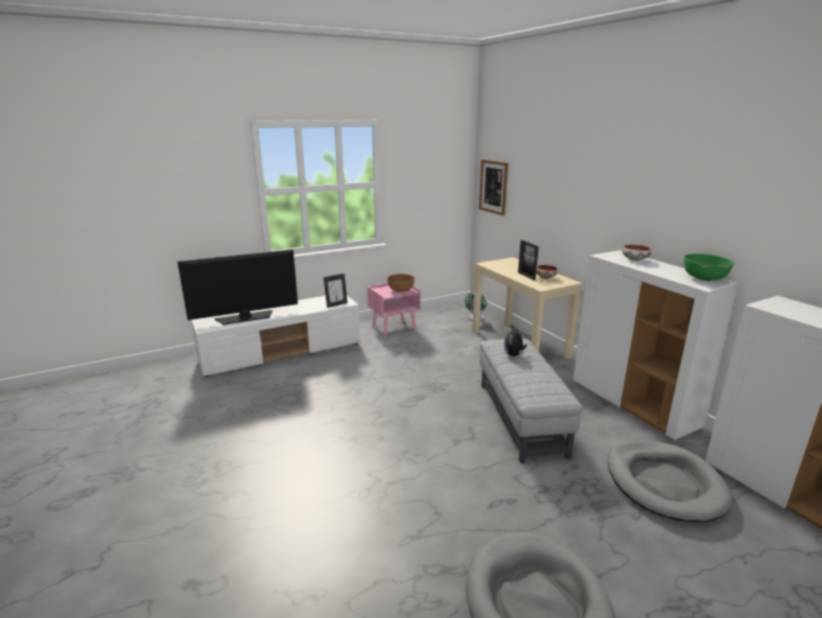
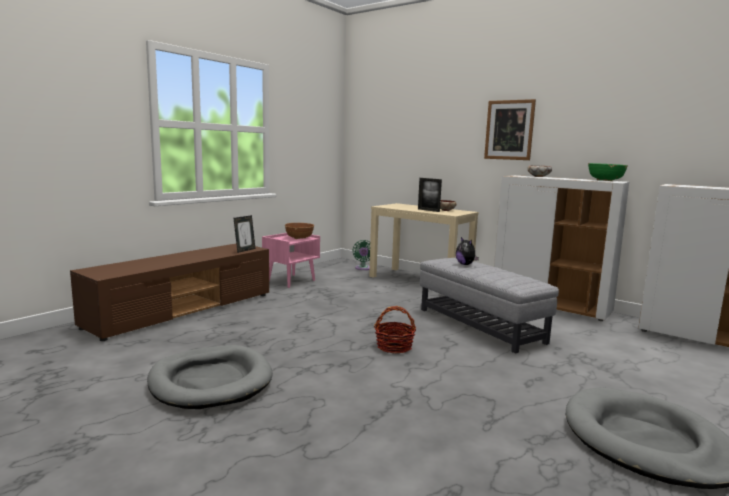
camera: 25 degrees left, 10 degrees down
television [177,249,298,325] -> none
white tv stand [191,296,360,377] -> brown tv stand [70,244,269,341]
picture [479,159,508,216] -> picture moved to [484,99,536,160]
grey dog bed [608,441,733,522] -> grey dog bed moved to [147,345,273,409]
none -> basket [374,306,416,354]

